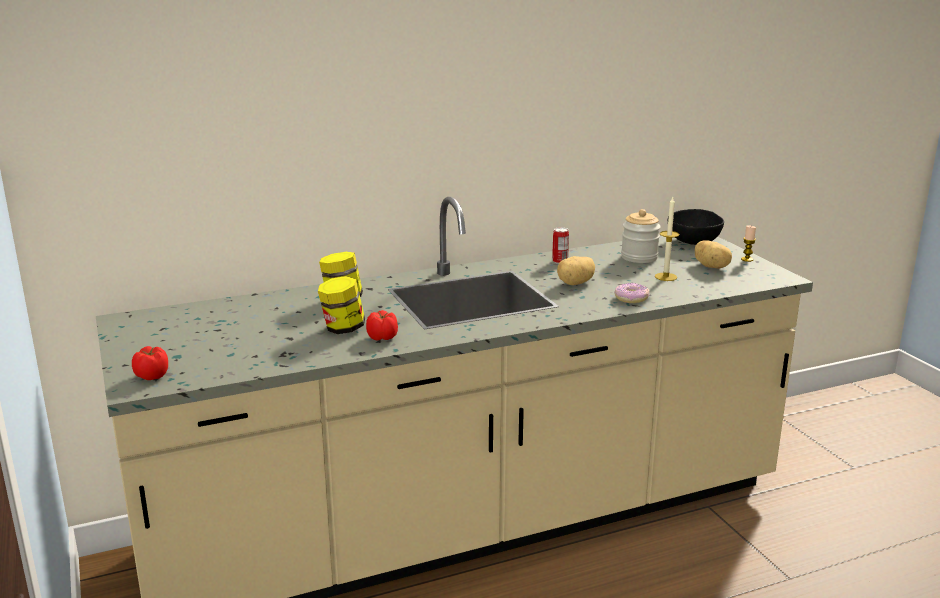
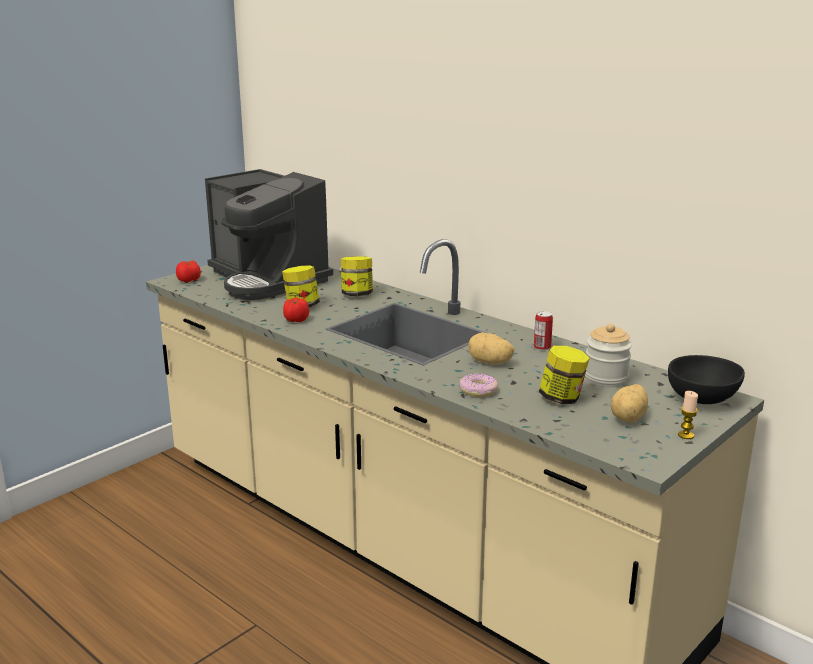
camera: 65 degrees right, 0 degrees up
candle [655,197,679,281] -> jar [539,346,590,404]
none -> coffee machine [205,169,333,300]

